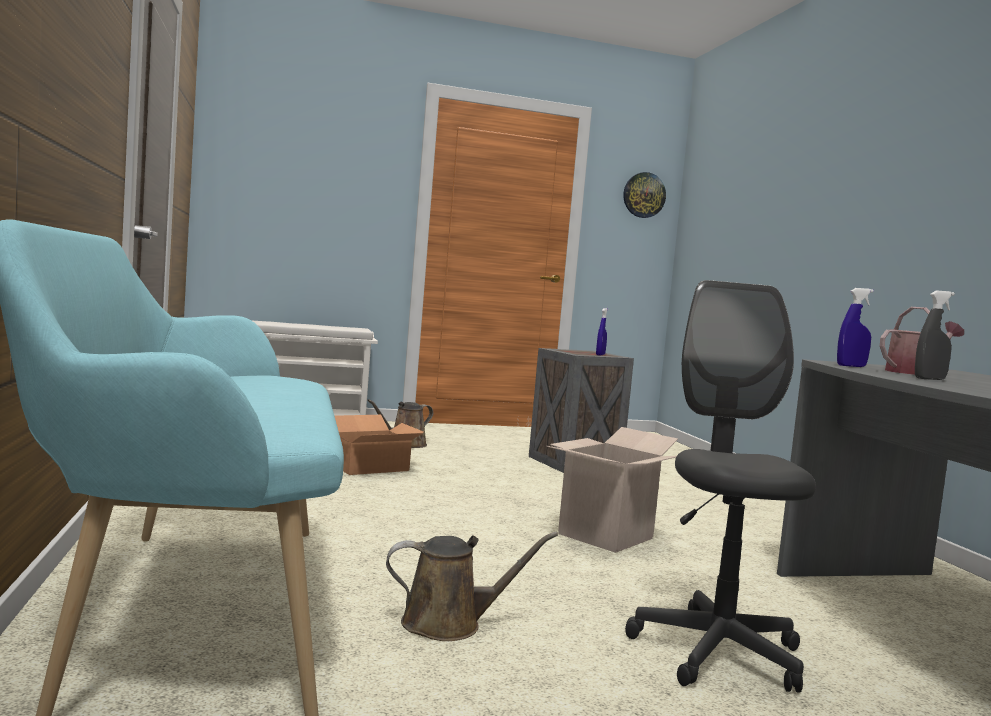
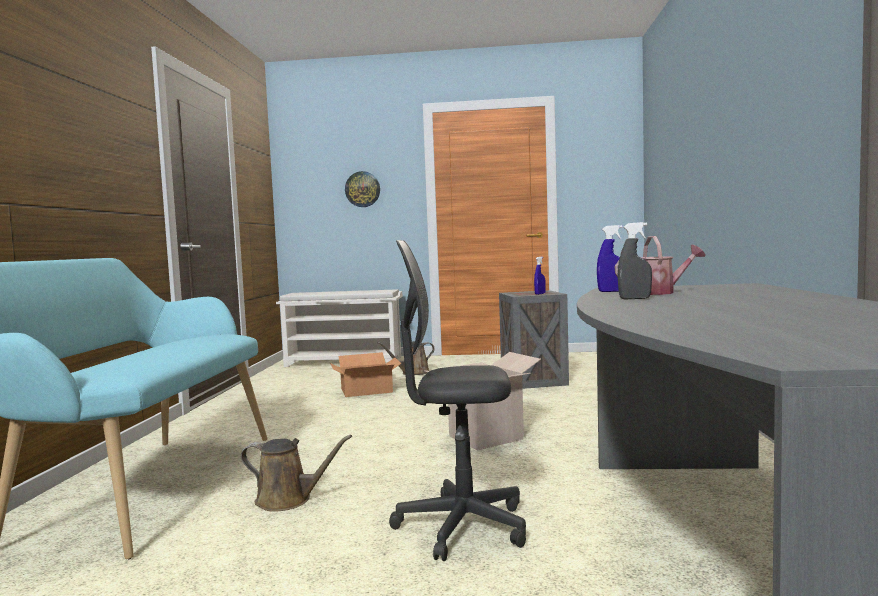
camera: 20 degrees right, 0 degrees up
wall clock [623,172,666,218] -> wall clock moved to [345,171,380,207]
grey office chair [625,280,816,693] -> grey office chair turned 105 degrees counterclockwise [389,240,526,561]

